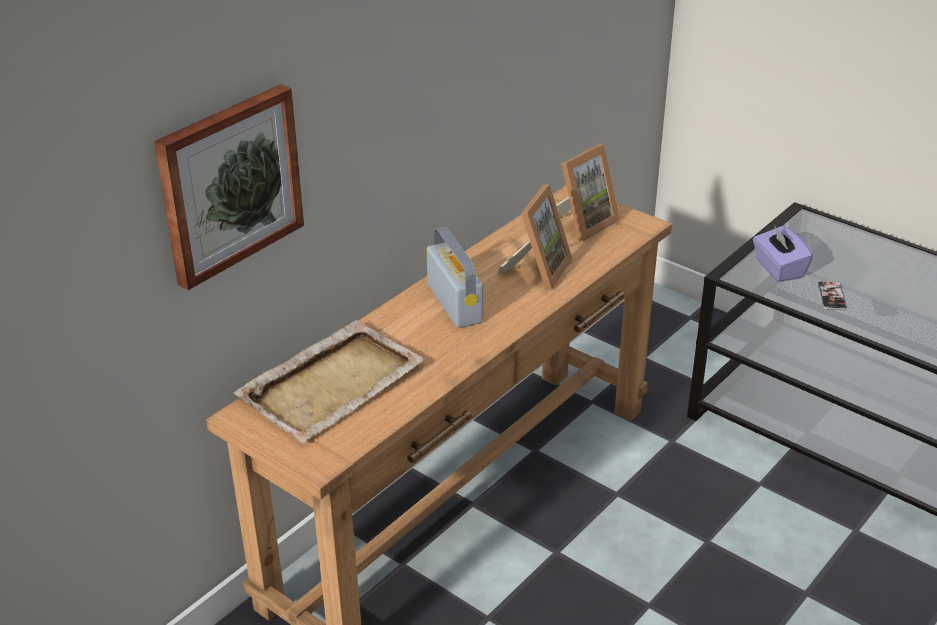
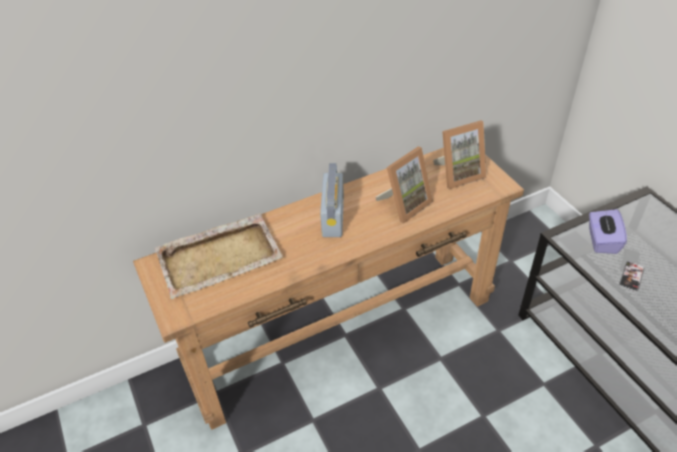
camera: 25 degrees right, 10 degrees up
picture [154,84,304,290] -> none

